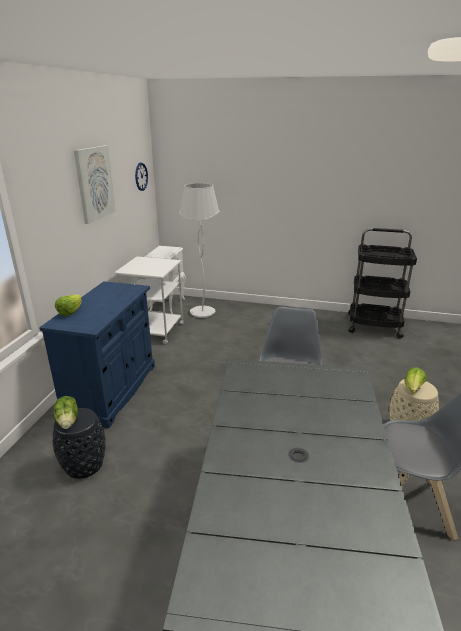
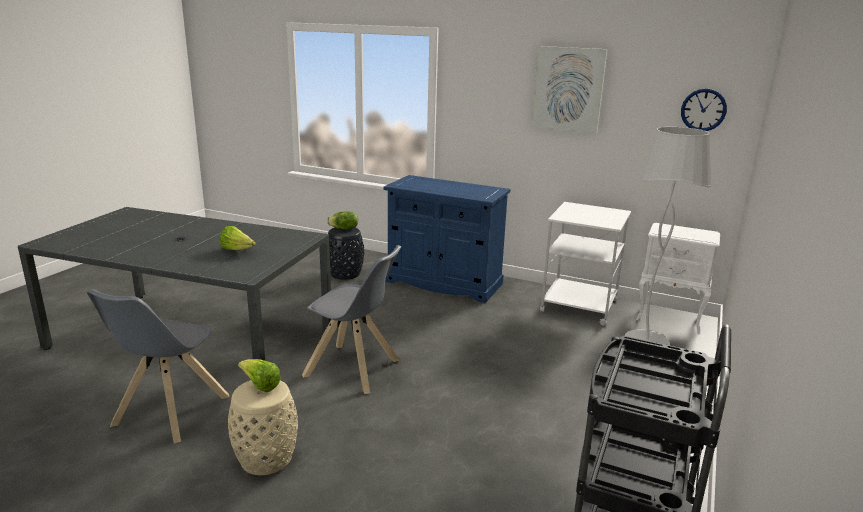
camera: 100 degrees right, 5 degrees down
lettuce [55,295,82,316] -> lettuce moved to [220,226,256,250]

